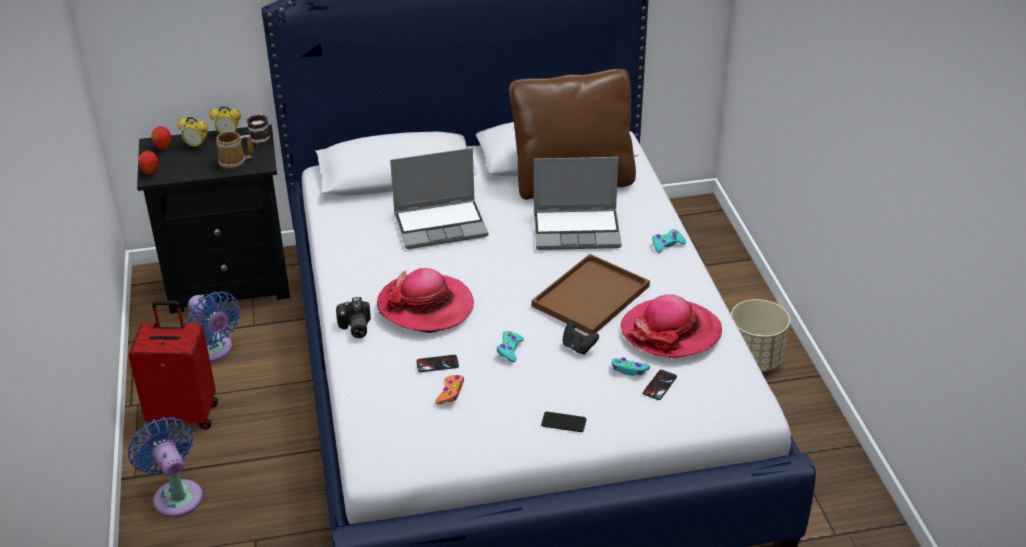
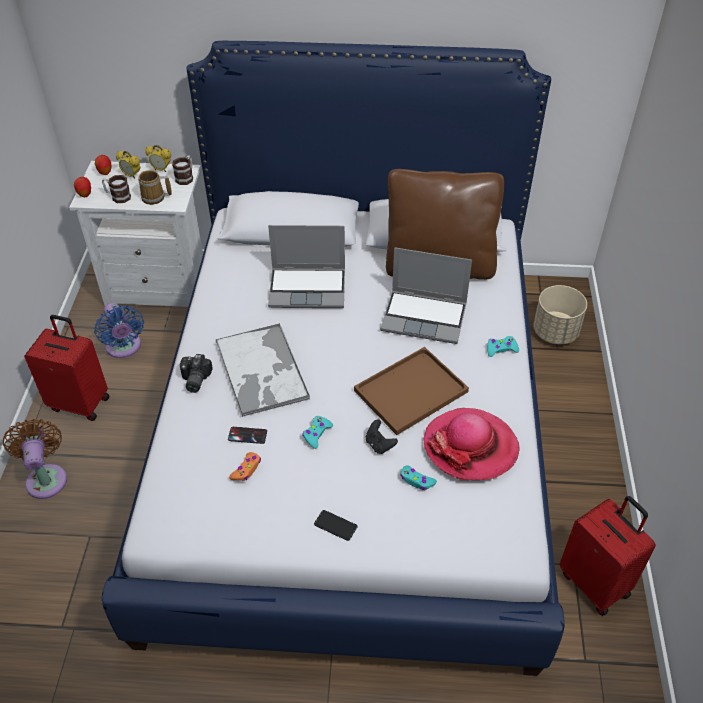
camera: 15 degrees right, 10 degrees up
blue fan [128,417,203,517] -> brown fan [3,419,67,499]
black nightstand [137,124,290,314] -> white nightstand [69,161,203,307]
hat [377,268,474,333] -> tray [216,323,310,417]
phone [643,370,677,400] -> none
beige planter [731,299,790,372] -> beige planter moved to [533,285,587,344]
none -> mug [102,175,131,203]
none -> red suitcase [560,496,656,616]

